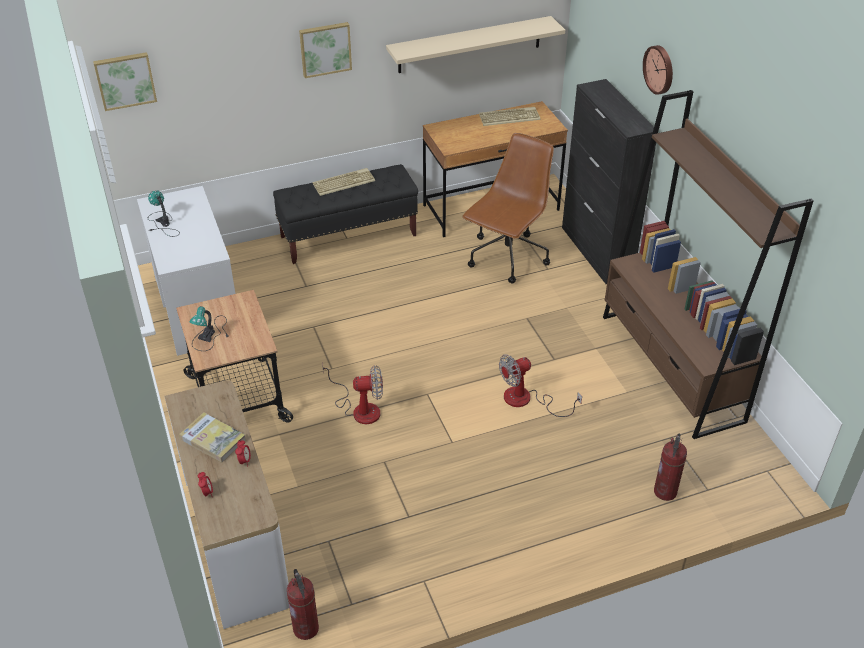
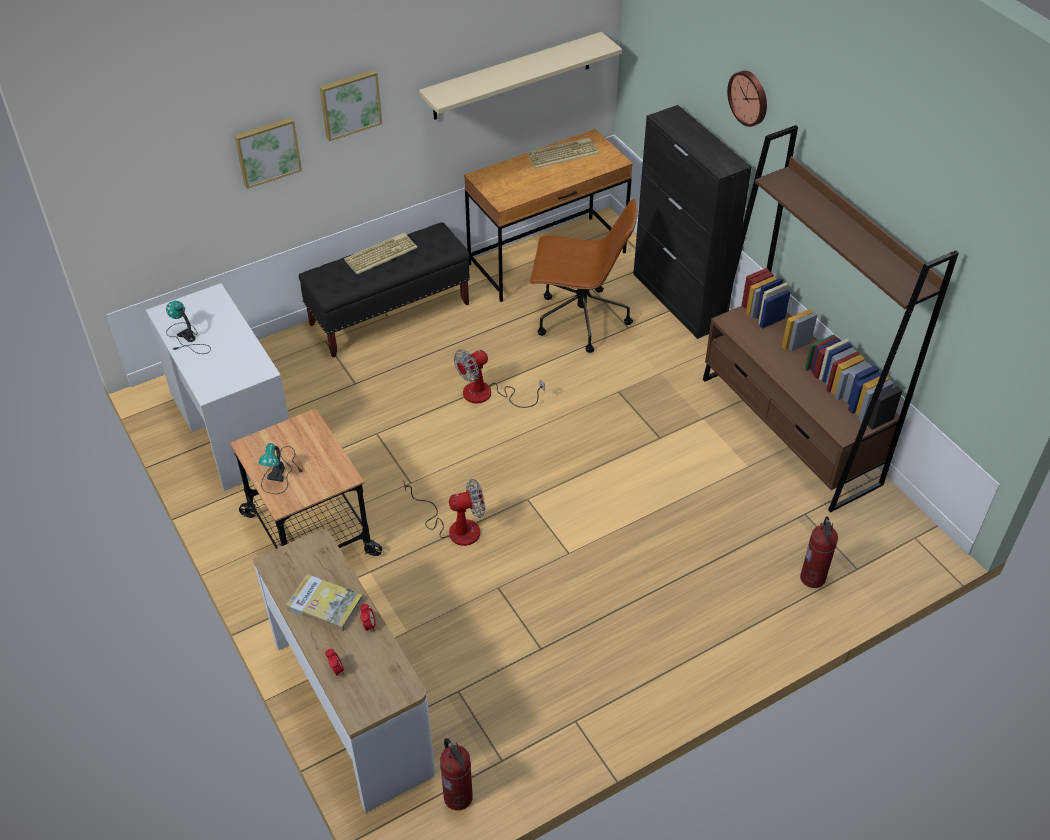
camera: 10 degrees left, 5 degrees up
picture [93,52,157,111] -> picture moved to [234,117,302,189]
brown office chair [462,133,554,284] -> brown office chair turned 75 degrees clockwise [530,198,638,353]
fan [499,354,582,417] -> fan moved to [454,349,545,408]

